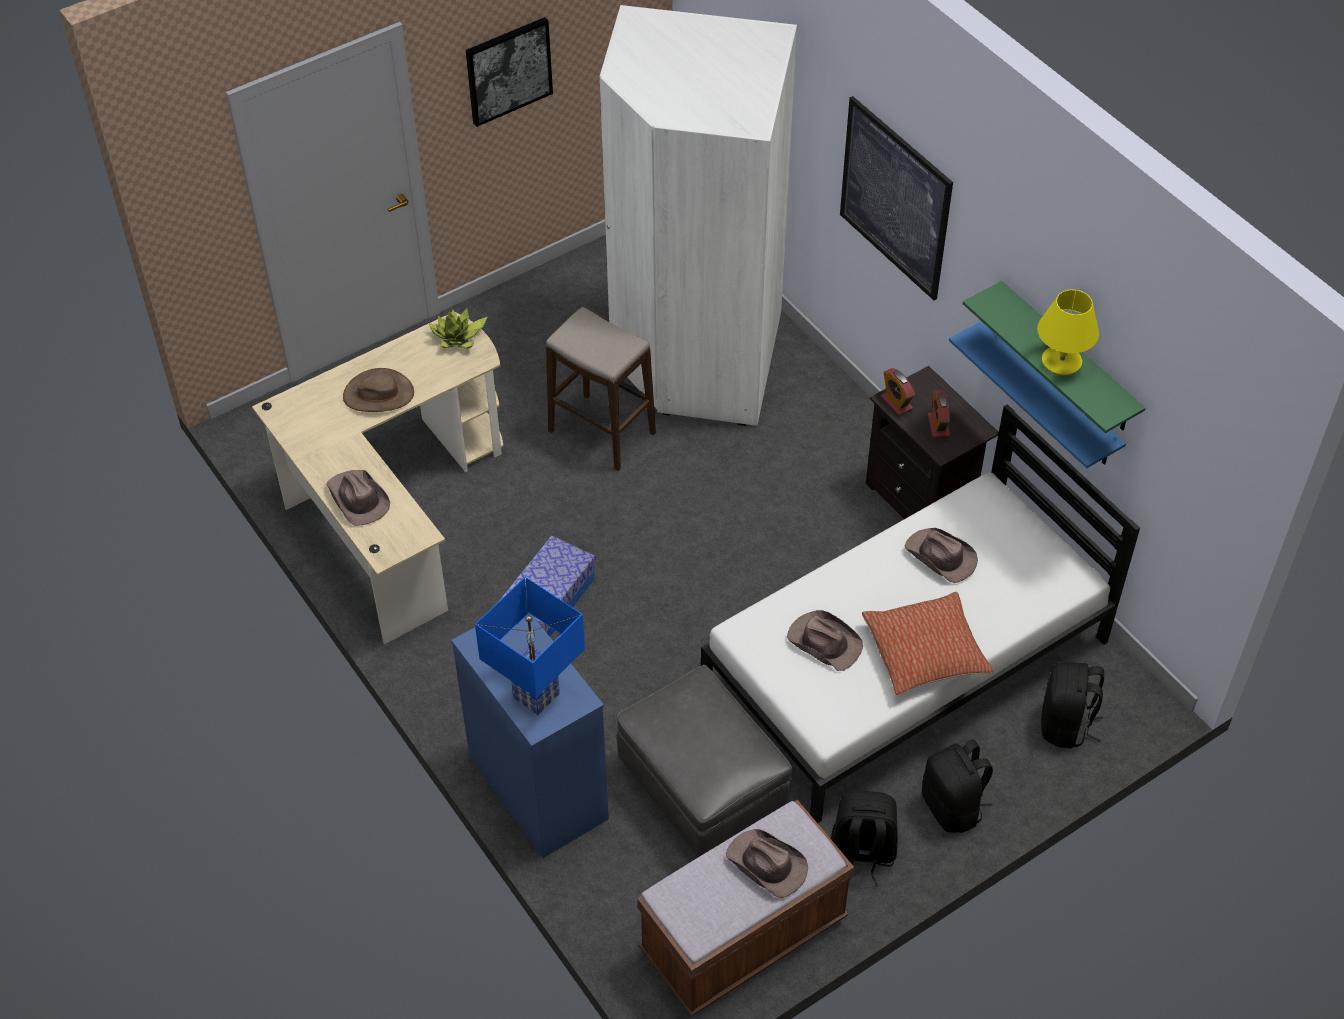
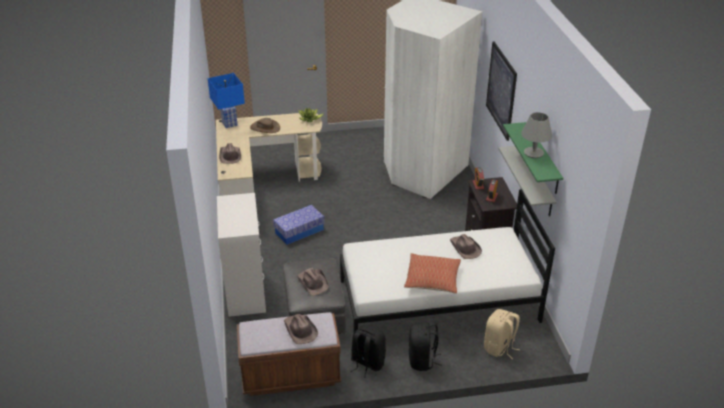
camera: 25 degrees right, 15 degrees down
blue dresser [451,614,609,858] -> white dresser [217,193,266,317]
picture [466,17,553,127] -> none
blue table lamp [475,577,585,715] -> blue table lamp moved to [208,73,245,128]
stool [546,307,656,471] -> none
brown hat [787,610,863,671] -> brown hat moved to [297,268,329,296]
blue shelf [949,321,1126,468] -> grey shelf [498,146,557,217]
yellow table lamp [1037,289,1099,376] -> grey table lamp [521,112,552,158]
black backpack [1041,662,1104,748] -> beige backpack [484,309,520,359]

